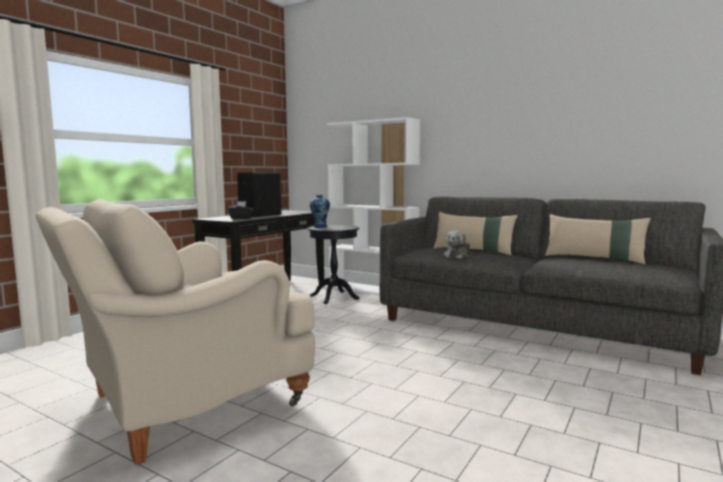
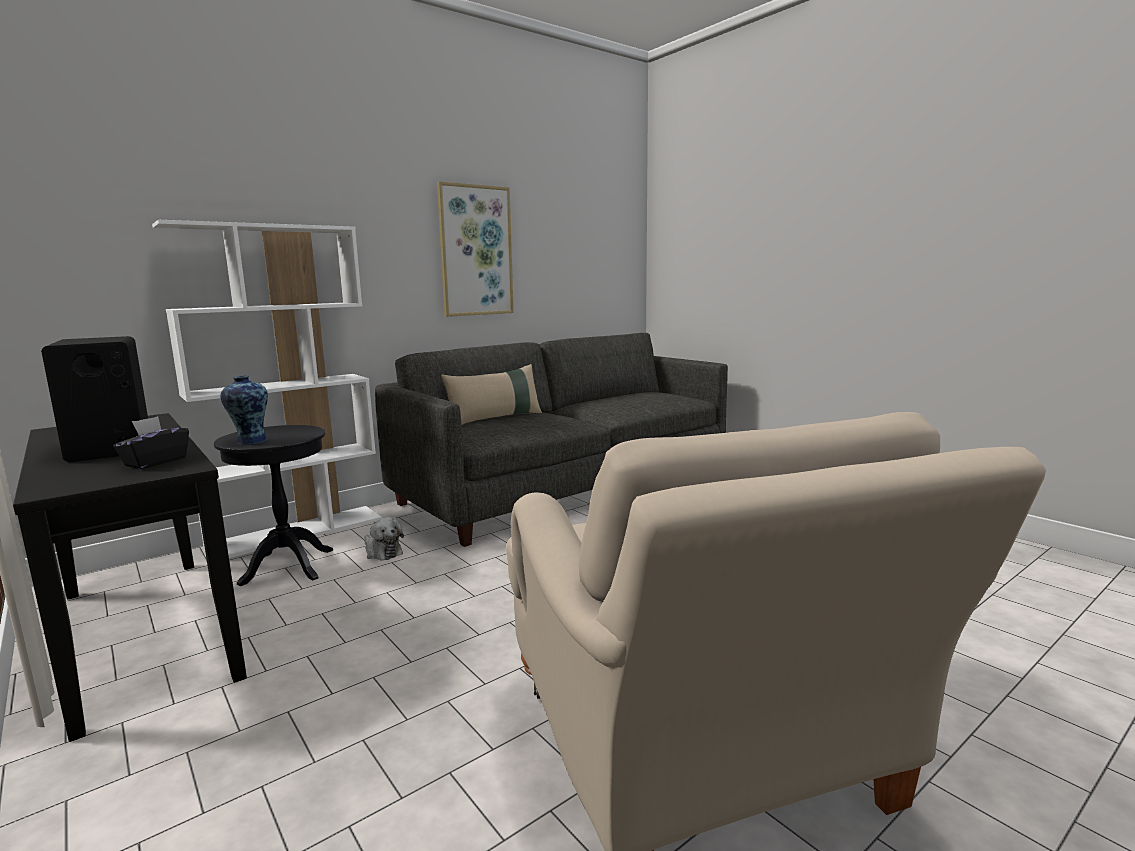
camera: 70 degrees left, 5 degrees up
plush toy [444,230,470,258] -> plush toy moved to [364,517,404,560]
beige pillow [545,214,651,264] -> none
none -> picture [437,181,514,317]

